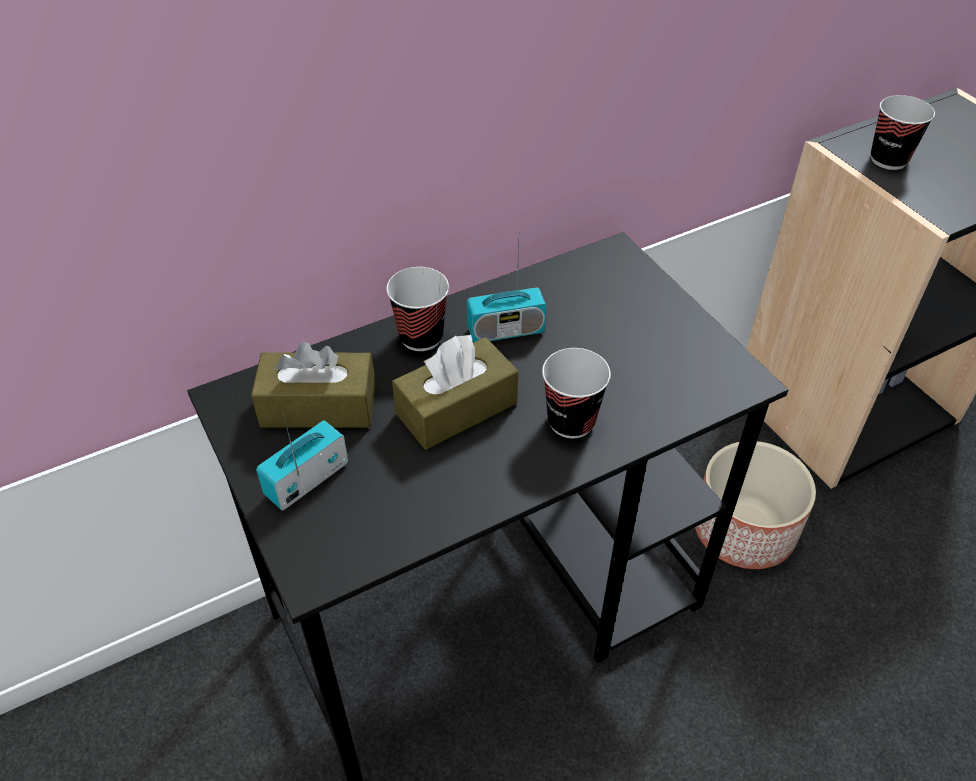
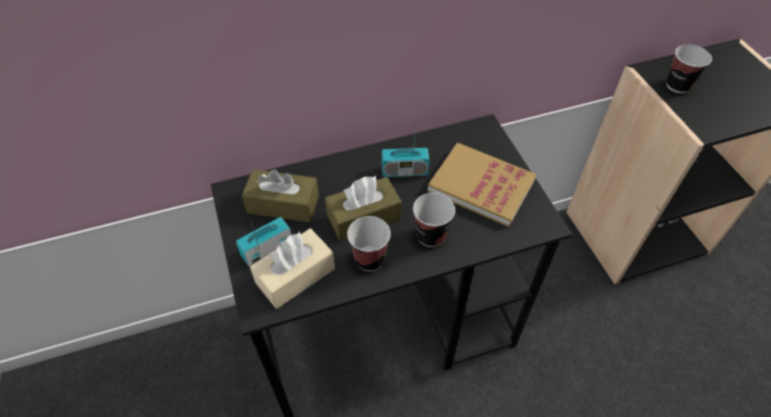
camera: 10 degrees right, 5 degrees up
cup [386,267,449,351] -> cup moved to [347,216,391,271]
planter [695,441,816,569] -> none
none -> beige tissue box [250,228,335,309]
none -> book [428,143,536,227]

